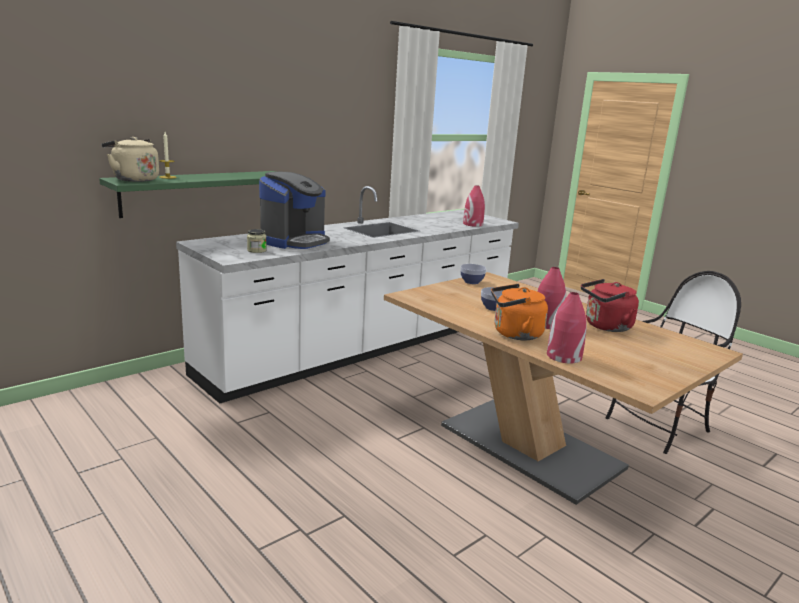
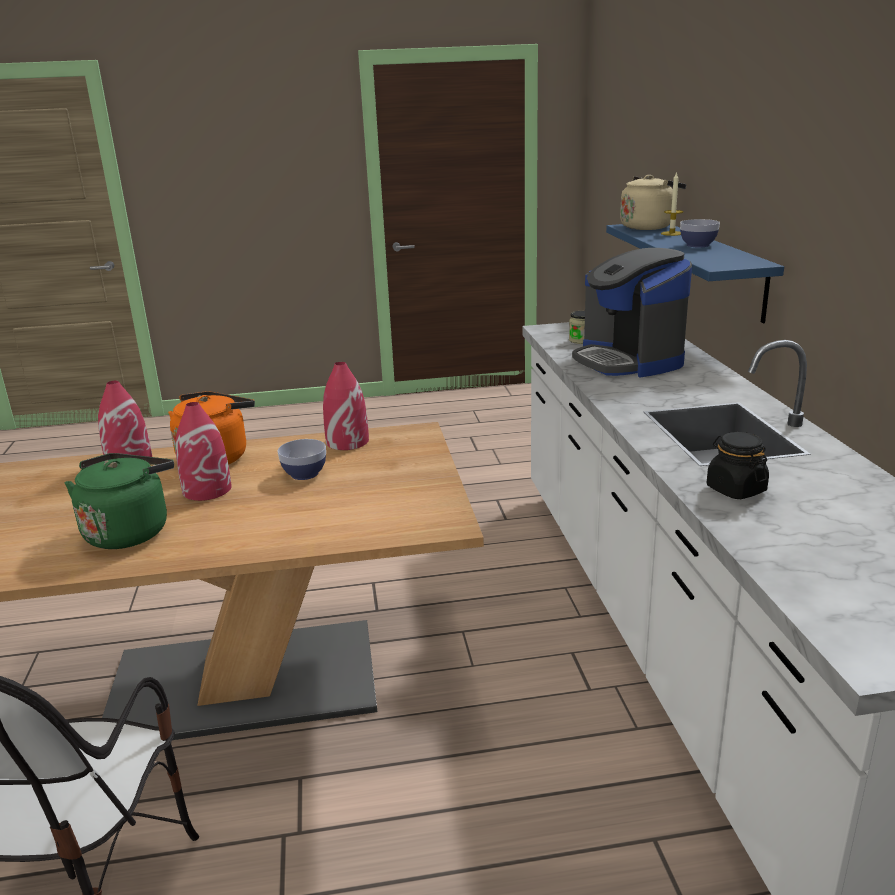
camera: 125 degrees right, 5 degrees up
green shelf [99,171,276,218] -> blue shelf [606,224,784,323]
bowl [460,264,486,284] -> bowl moved to [680,219,720,247]
red vase [463,185,485,227] -> red vase moved to [323,362,369,450]
red kettle [581,279,639,332] -> green kettle [65,453,174,549]
none -> black jar [706,432,769,499]

